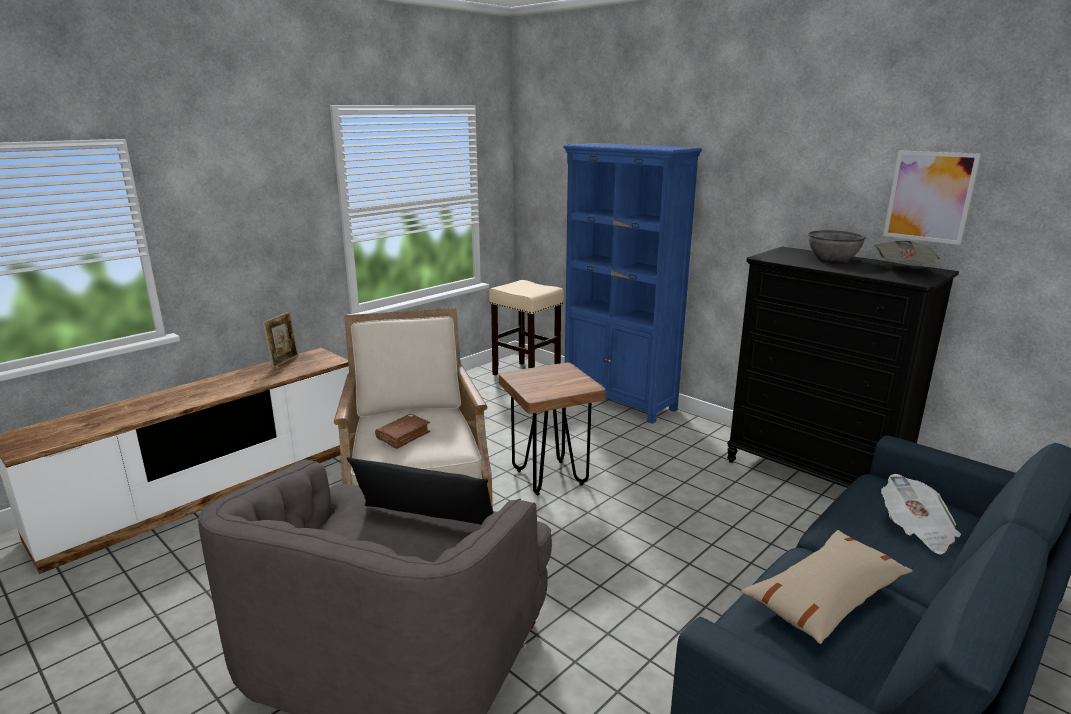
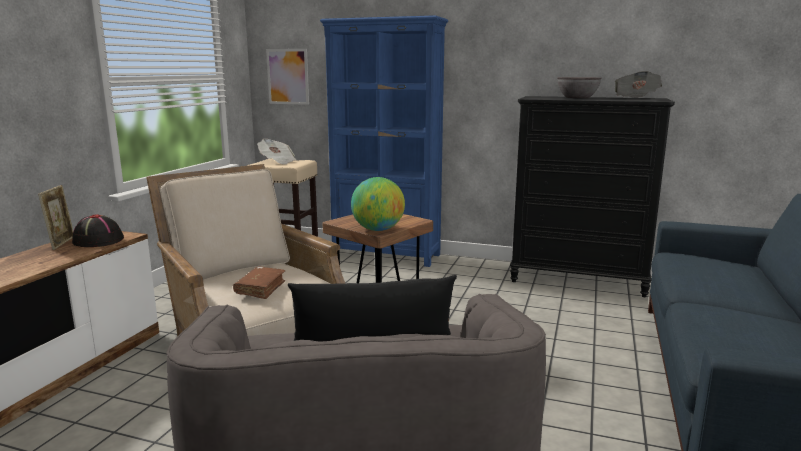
camera: 25 degrees left, 5 degrees down
beige pillow [741,530,913,644] -> none
newspaper [881,474,961,555] -> newspaper moved to [257,139,296,165]
picture [883,150,981,245] -> picture moved to [266,49,309,105]
none -> black hat [72,214,124,247]
none -> globe [351,177,405,231]

